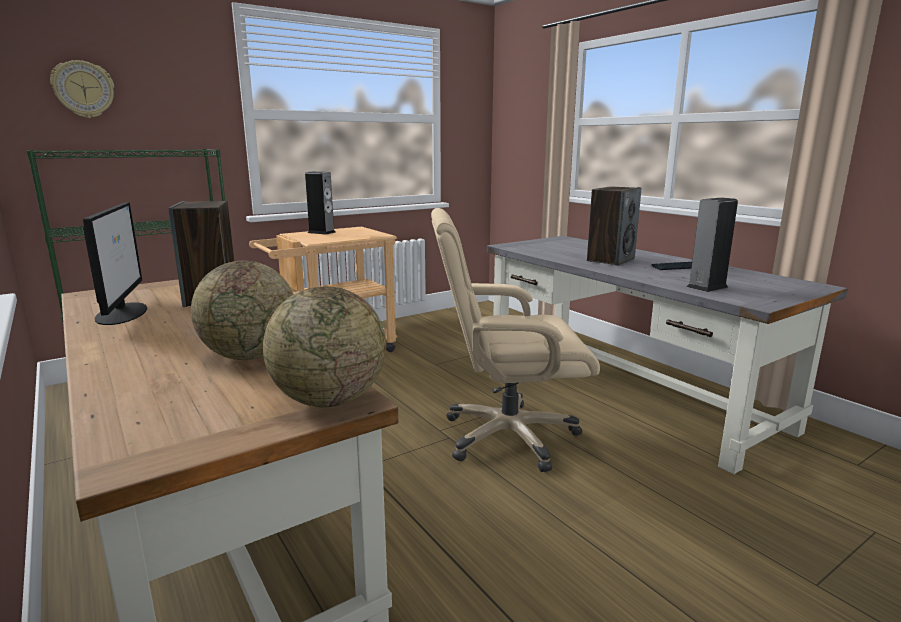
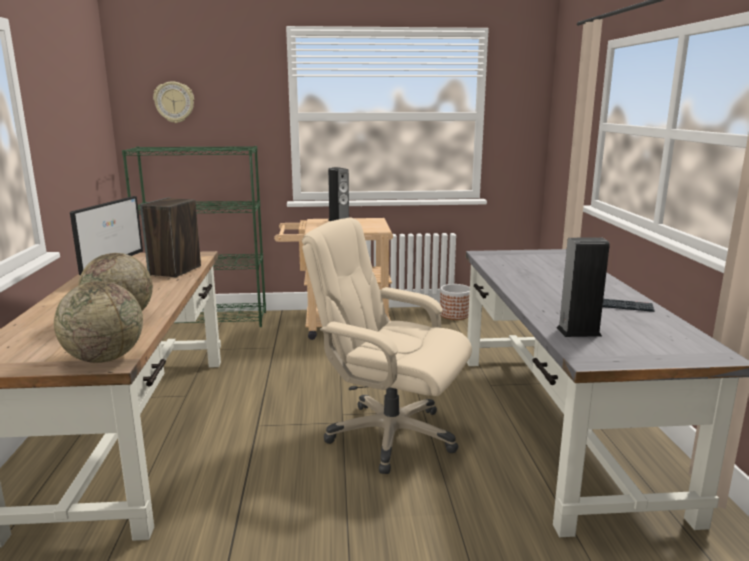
camera: 30 degrees right, 0 degrees up
speaker [587,186,641,266] -> none
none -> planter [440,284,470,320]

